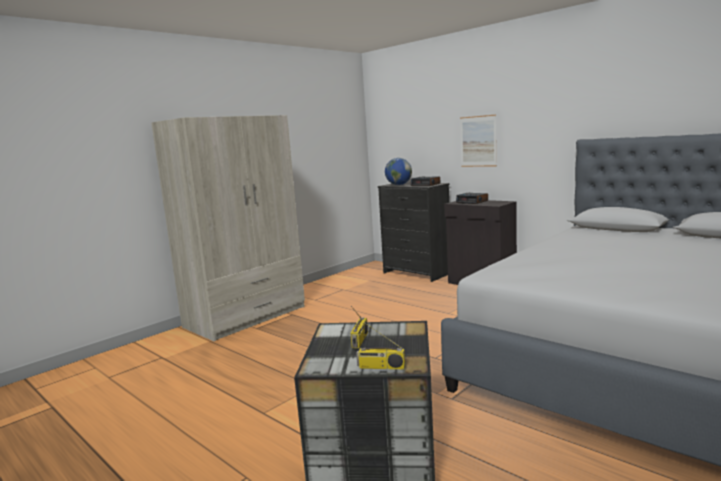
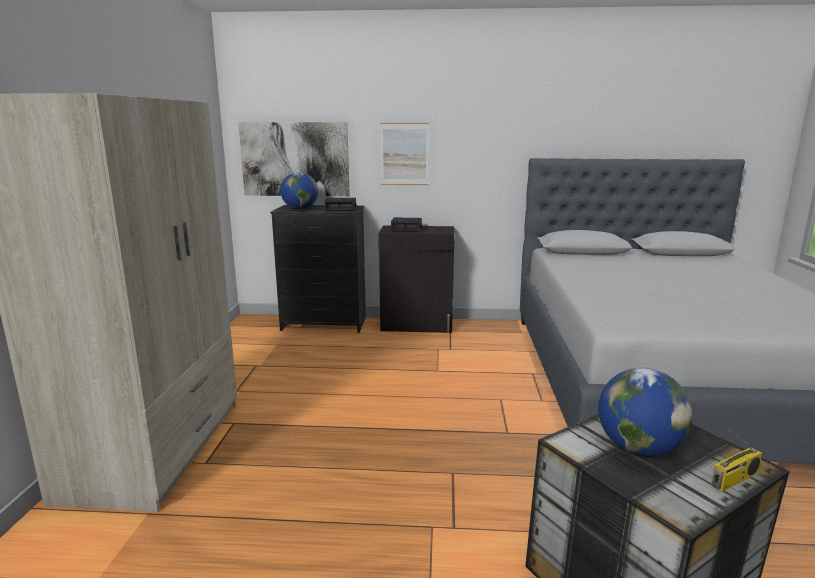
camera: 40 degrees left, 5 degrees up
radio [350,306,368,348] -> globe [598,368,693,457]
none -> picture [238,122,350,196]

